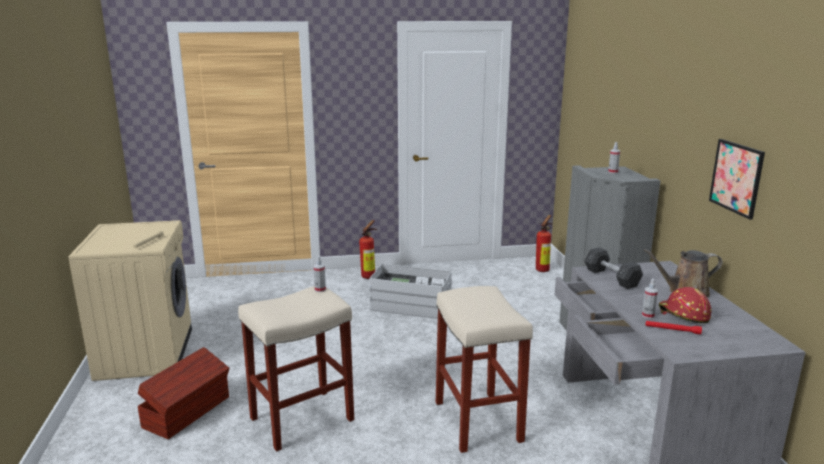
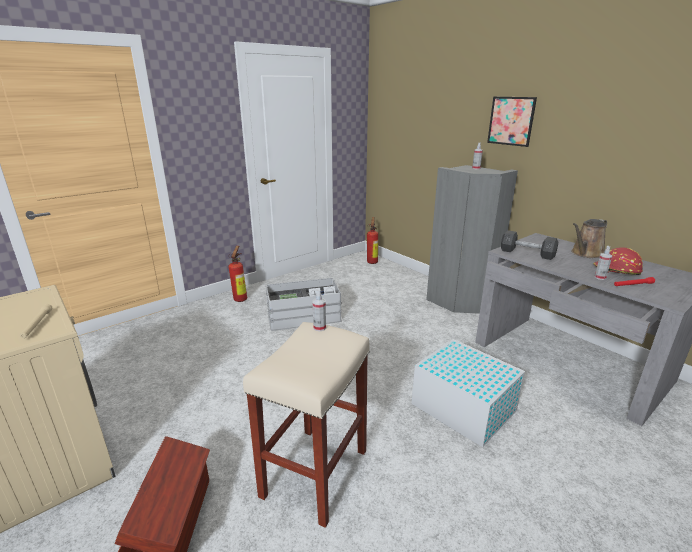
camera: 30 degrees left, 5 degrees up
beige stool [436,286,533,453] -> white storage box [412,339,525,447]
picture [709,139,765,220] -> picture moved to [487,97,537,147]

